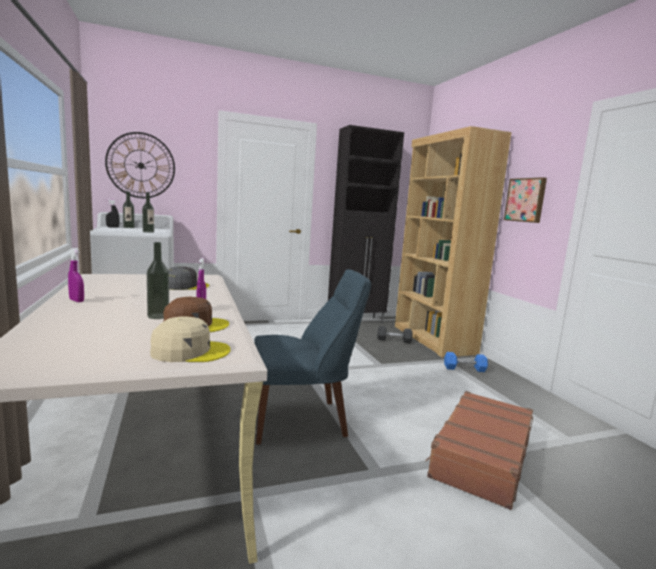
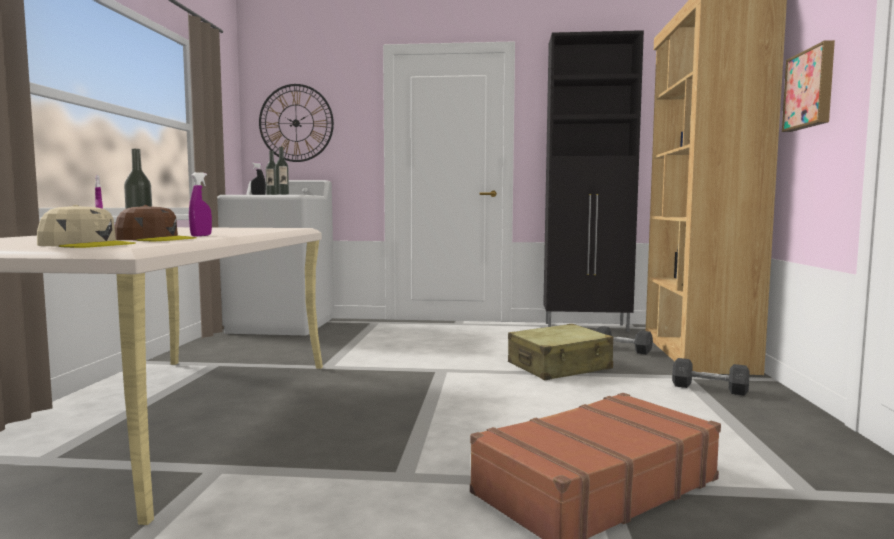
camera: 25 degrees right, 5 degrees down
grey cap [168,267,209,290] -> none
blue chair [254,269,371,445] -> none
blue dumbbell [444,352,488,372] -> grey dumbbell [672,358,750,396]
none -> beige suitcase [508,324,613,380]

